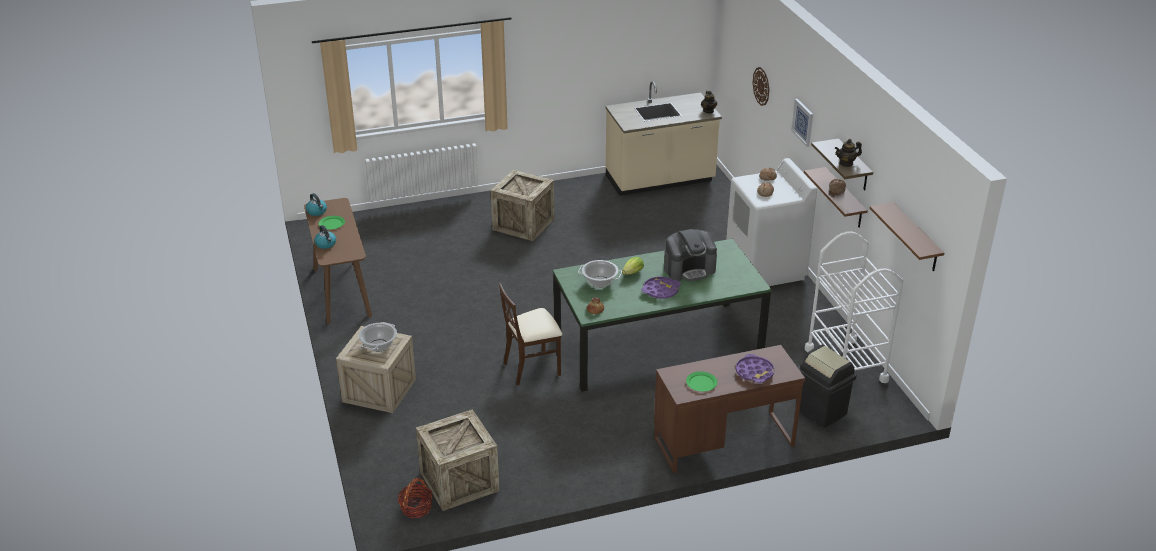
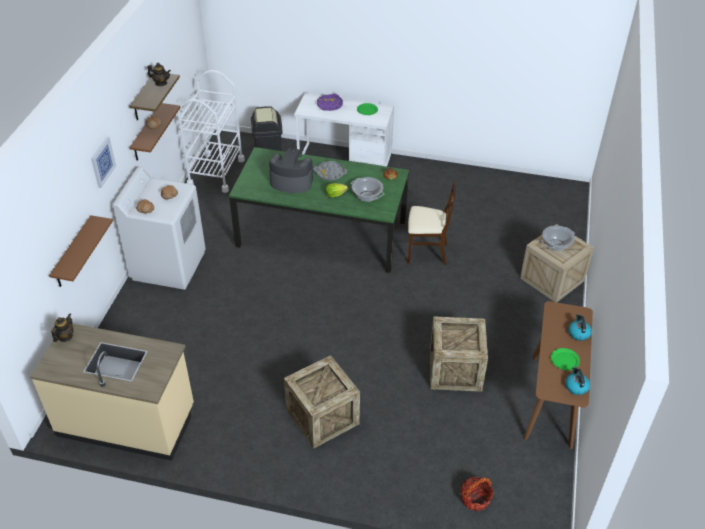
camera: 150 degrees left, 10 degrees up
basket [398,478,433,518] -> basket moved to [461,477,494,511]
crate [416,409,499,511] -> crate moved to [430,316,488,392]
purple tray [641,277,681,299] -> grey tray [313,161,347,181]
brown desk [654,345,805,473] -> white desk [294,93,394,167]
wall clock [752,67,769,106] -> none
brown shelf [869,202,944,271] -> brown shelf moved to [49,215,113,287]

